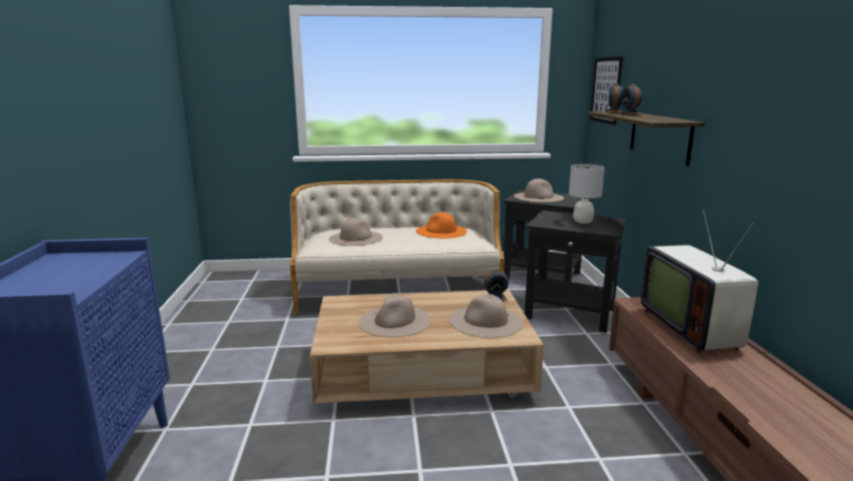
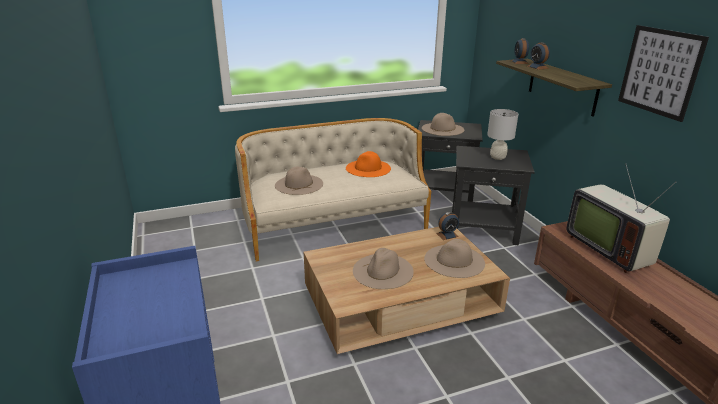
camera: 15 degrees left, 10 degrees up
picture [590,57,623,125] -> picture moved to [618,25,709,122]

